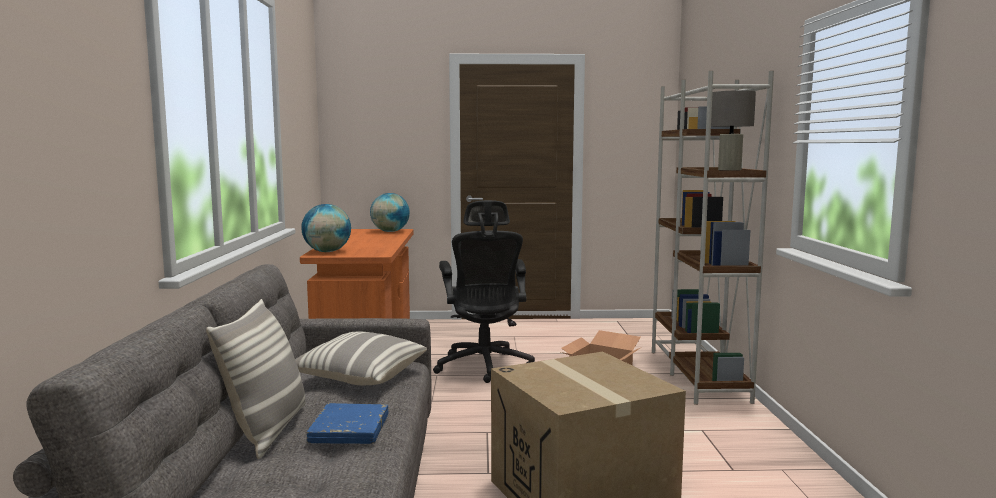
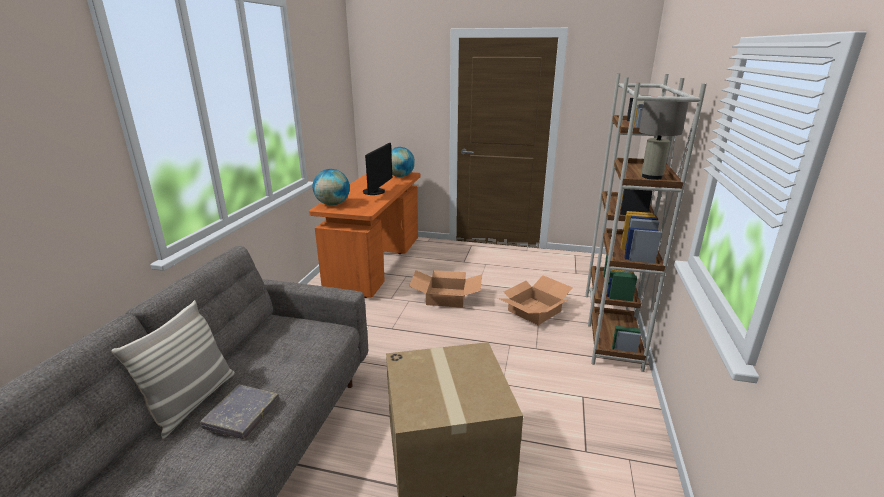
camera: 15 degrees right, 15 degrees up
pillow [295,332,427,385] -> none
blue book [307,403,388,444] -> grey book [200,385,279,439]
office chair [433,200,535,383] -> cardboard box [409,270,482,308]
none -> monitor [363,142,392,195]

